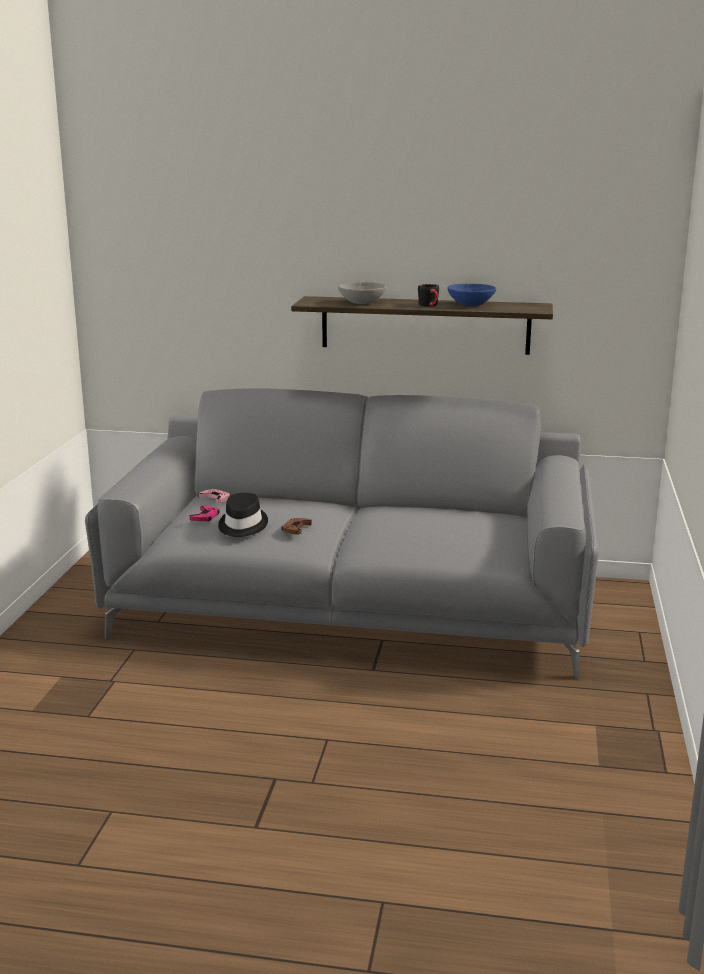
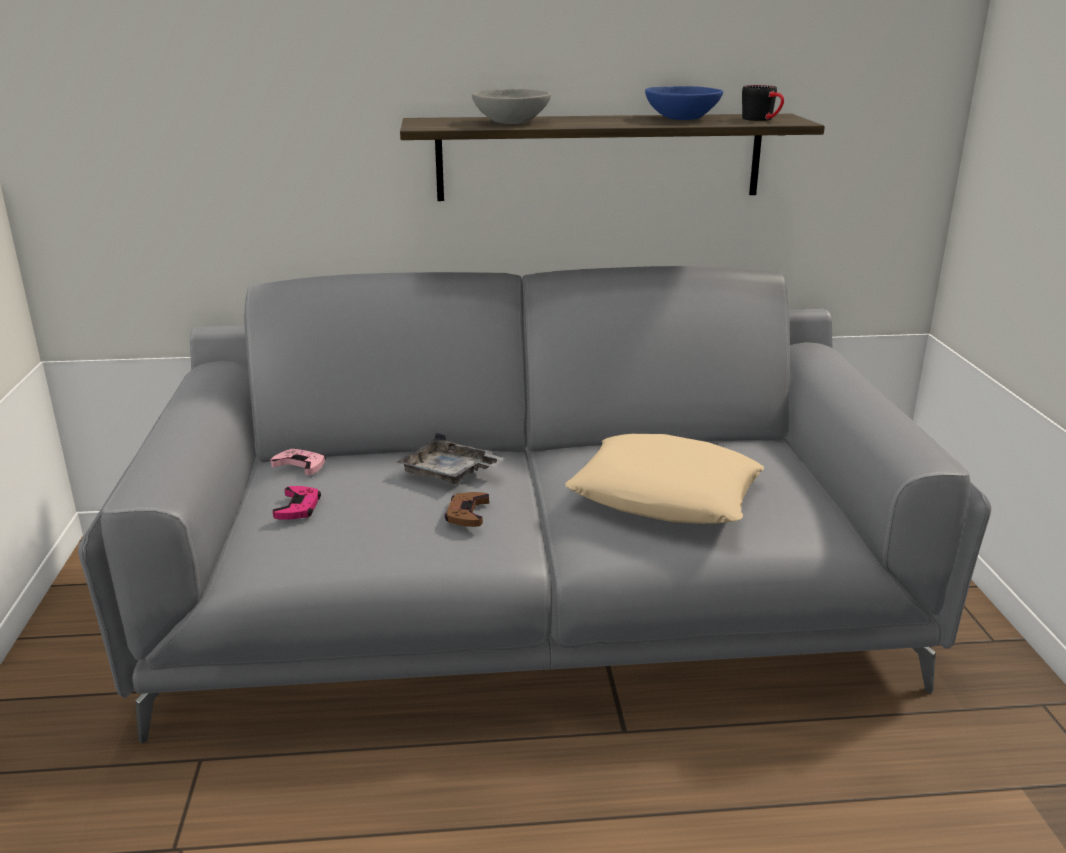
camera: 15 degrees left, 5 degrees up
black hat [218,493,268,537] -> none
black mug [418,284,439,307] -> black mug moved to [742,85,784,121]
none -> grey tray [397,432,505,484]
none -> beige pillow [565,434,764,524]

